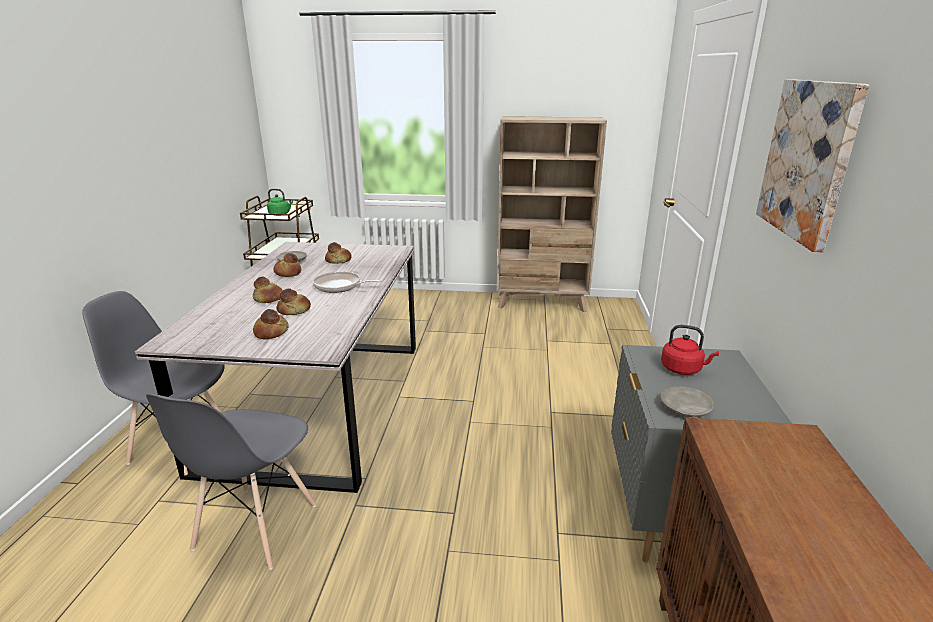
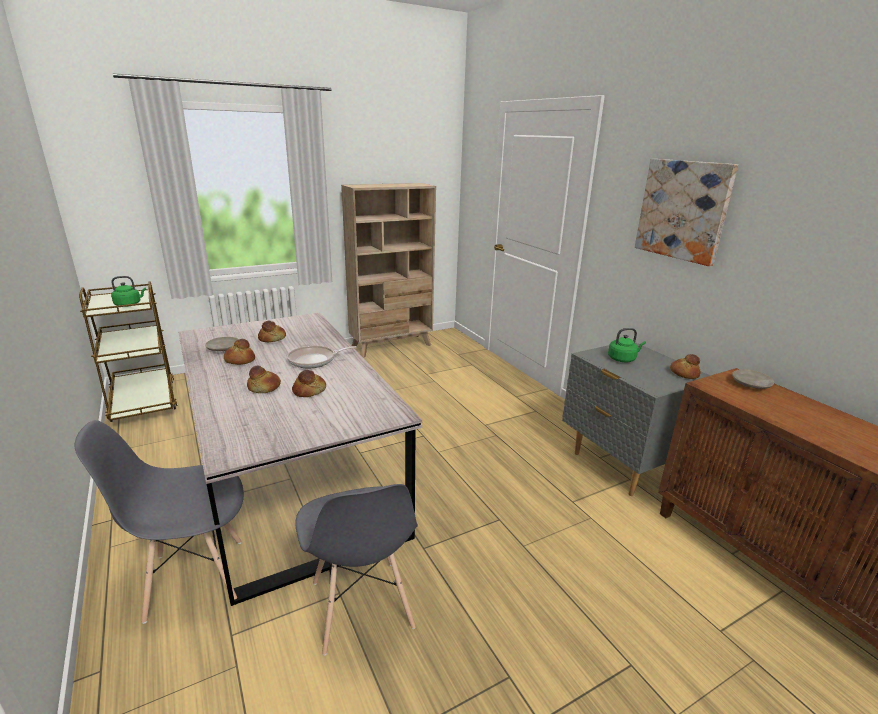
camera: 35 degrees left, 0 degrees up
bread [253,309,289,340] -> bread moved to [670,354,701,379]
red kettle [661,325,719,375] -> green kettle [608,328,646,362]
beige plate [661,387,714,417] -> beige plate moved to [732,369,774,389]

